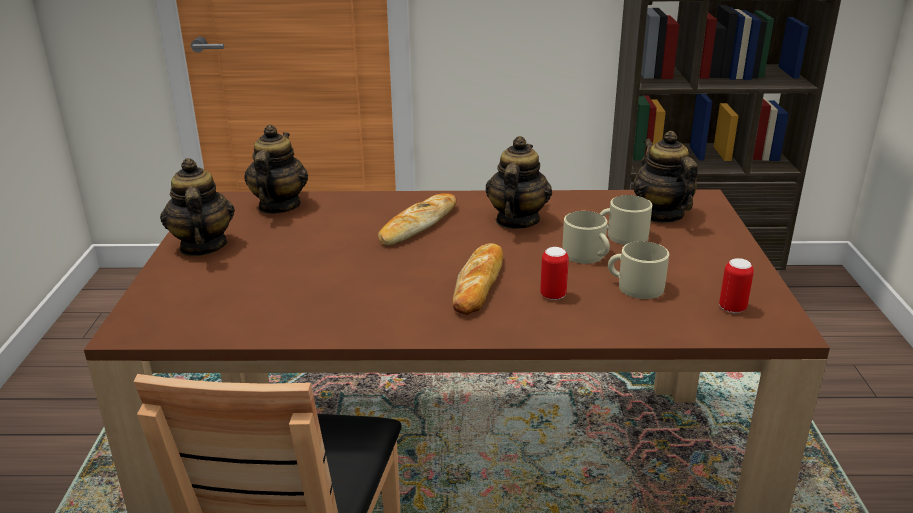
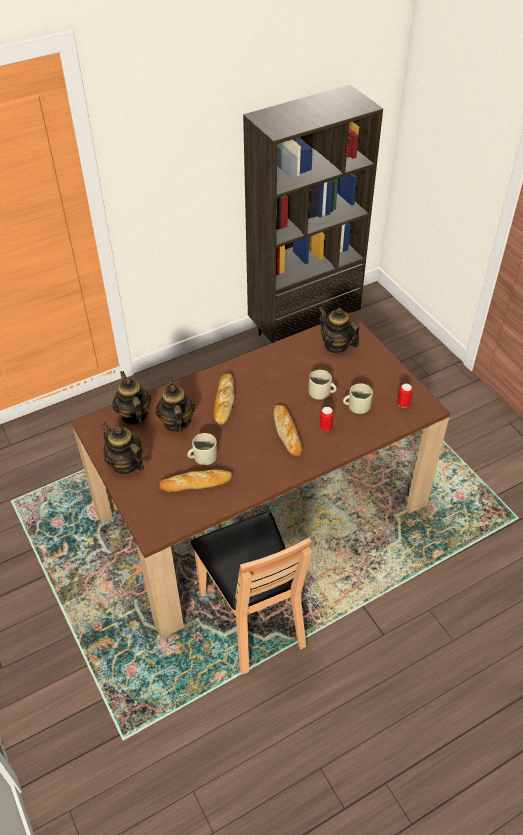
camera: 30 degrees left, 20 degrees up
teapot [486,136,552,229] -> teapot moved to [155,377,195,433]
beige mug [600,195,652,245] -> beige mug moved to [187,433,217,465]
none -> bread [159,470,232,493]

